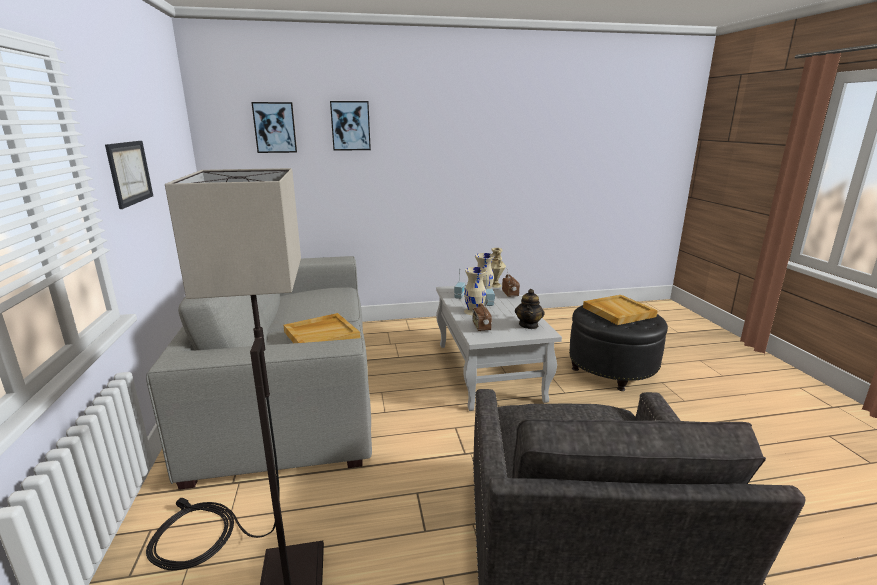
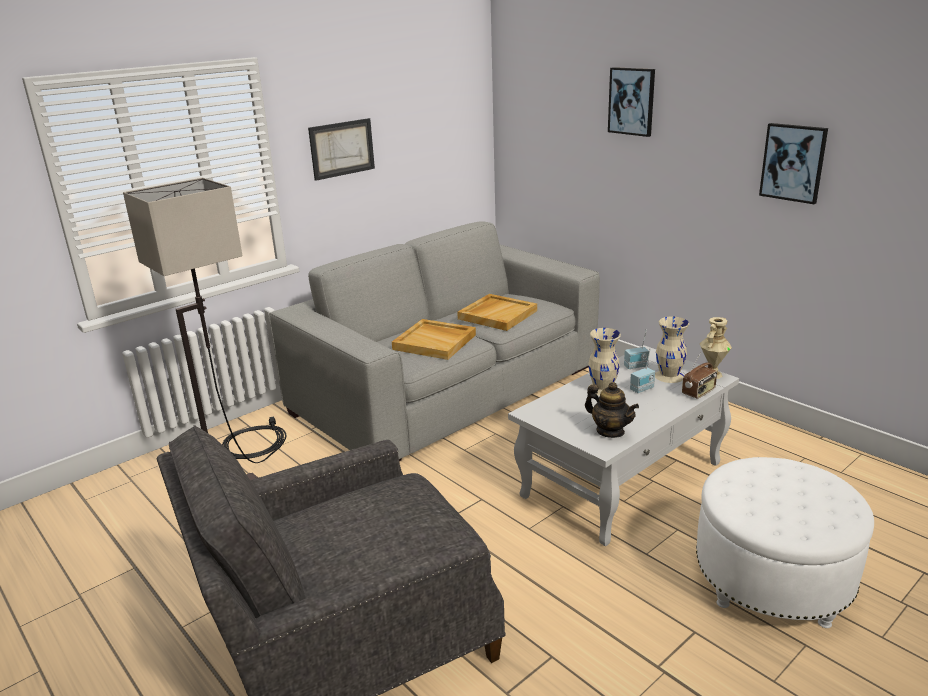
camera: 60 degrees right, 5 degrees up
picture [251,102,297,153] -> picture moved to [759,123,828,204]
radio [472,300,492,331] -> none
teapot [515,289,545,329] -> teapot turned 120 degrees counterclockwise [585,382,639,438]
black ottoman [569,305,668,391] -> white ottoman [696,457,874,628]
beige tray [583,295,658,325] -> beige tray moved to [457,294,537,331]

